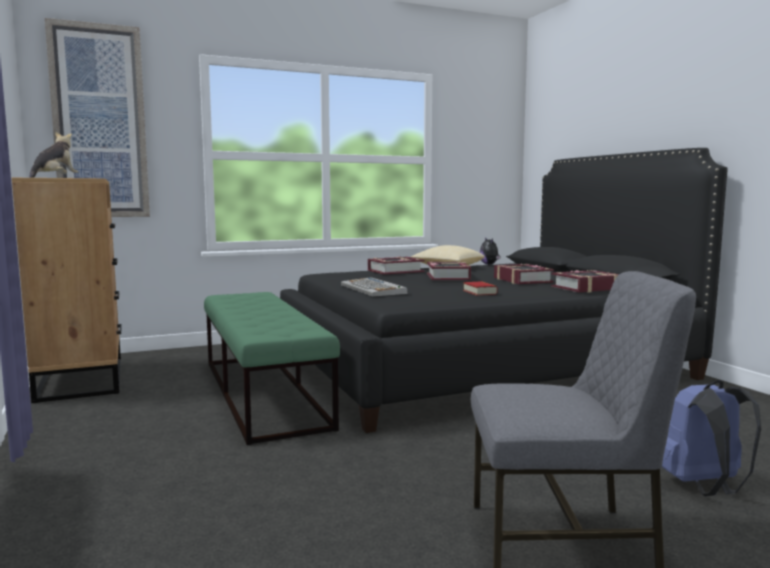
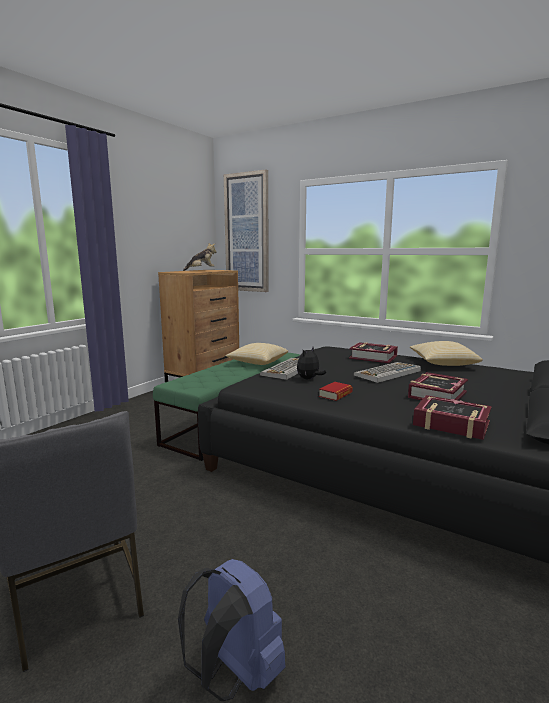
camera: 55 degrees right, 5 degrees up
book [427,261,471,280] -> keyboard [354,362,421,383]
plush toy [480,237,500,265] -> plush toy moved to [297,347,326,379]
none -> pillow [226,343,288,365]

